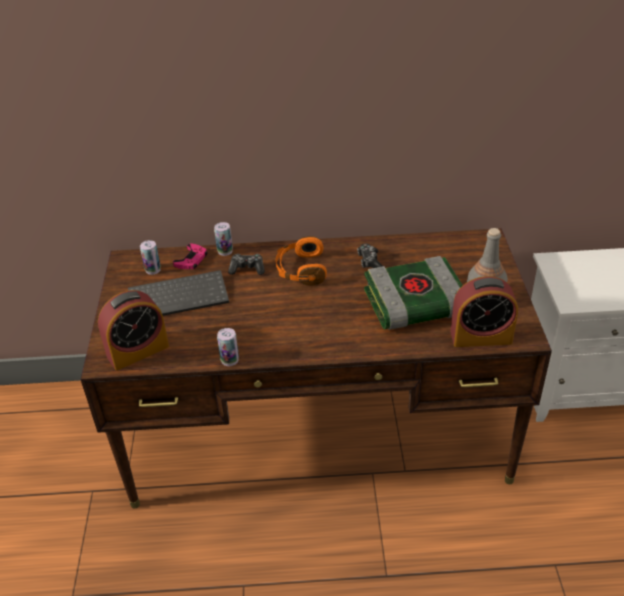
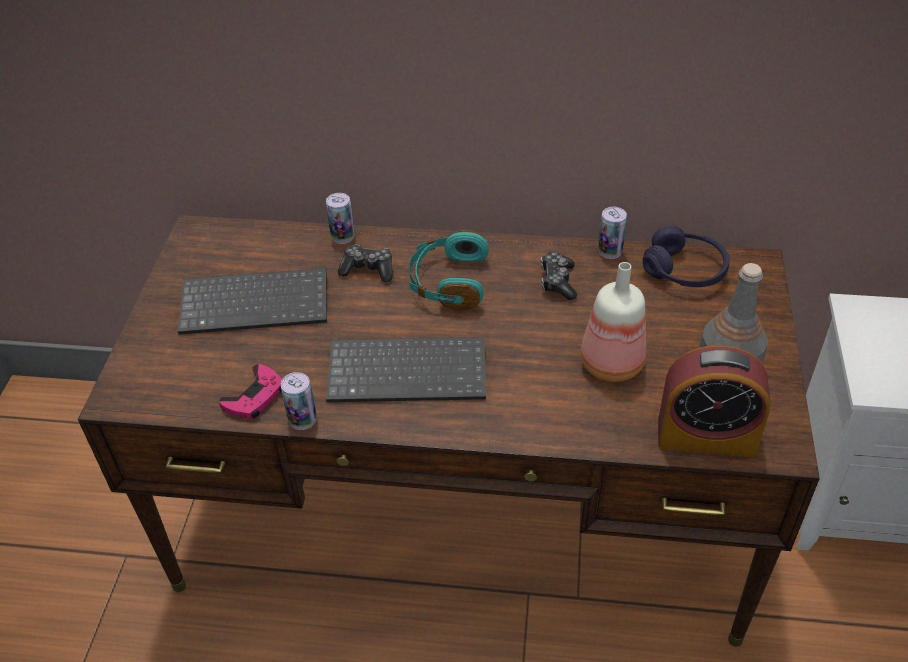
camera: 10 degrees right, 5 degrees up
alarm clock [98,290,169,370] -> none
can [140,240,161,275] -> can moved to [598,207,627,259]
pink game controller [173,244,208,269] -> pink game controller moved to [219,364,282,419]
orange headphones [276,236,327,286] -> turquoise headphones [409,230,489,311]
book [364,256,463,330] -> bottle [580,262,646,382]
none -> keyboard [326,337,486,402]
none -> purple headphones [643,226,730,287]

